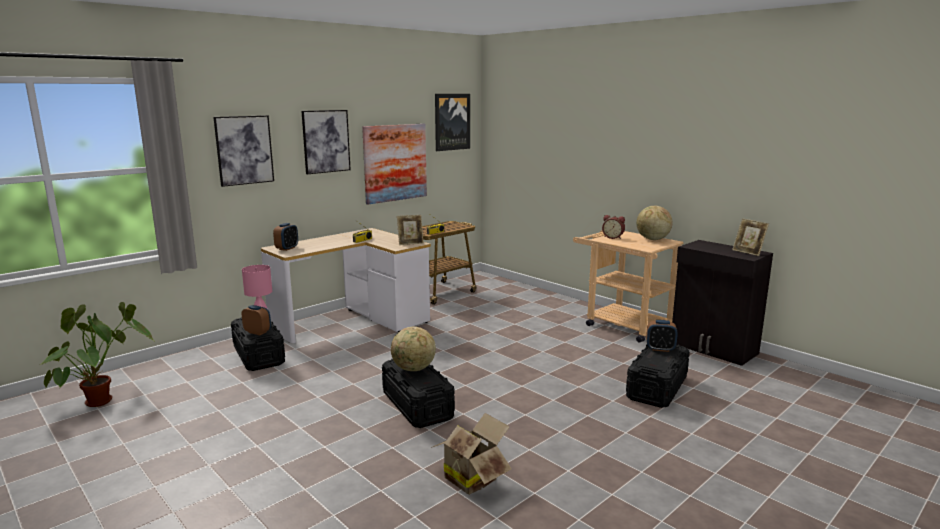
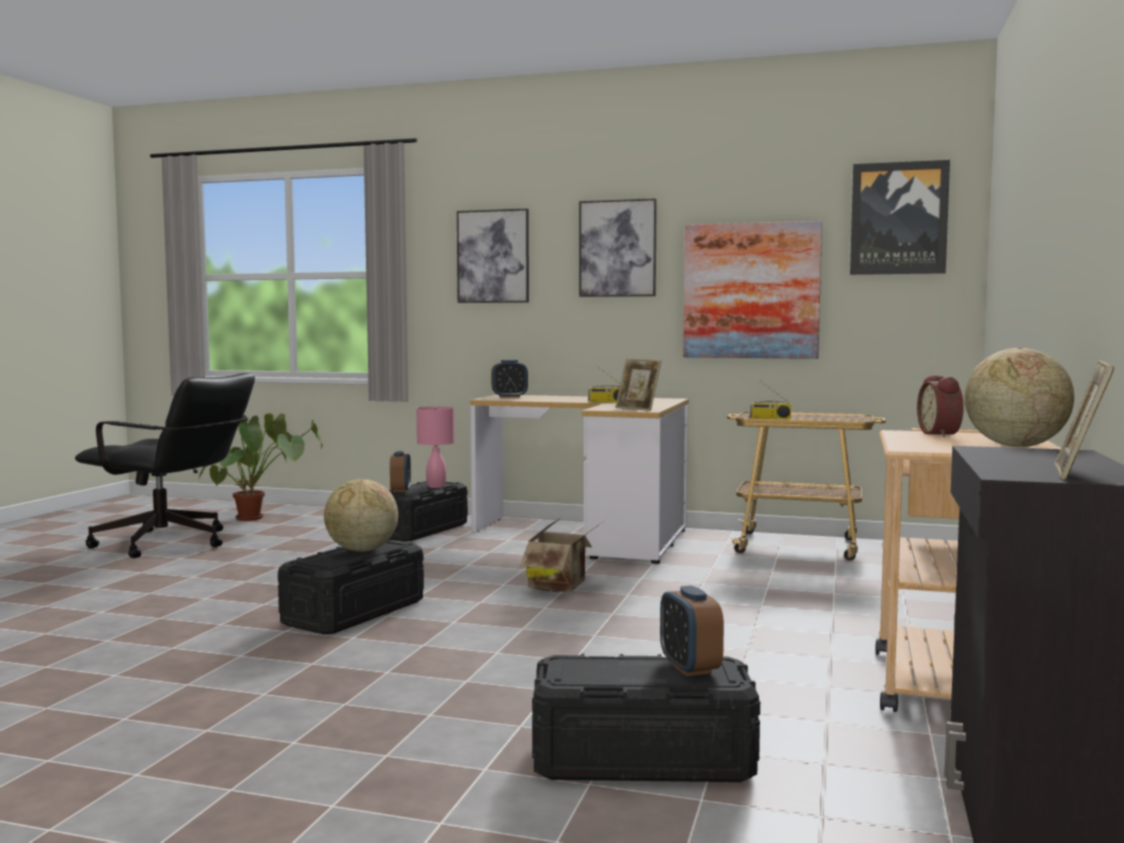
camera: 60 degrees right, 10 degrees down
cardboard box [431,413,512,495] -> cardboard box moved to [520,518,604,592]
none -> black office chair [75,373,255,558]

